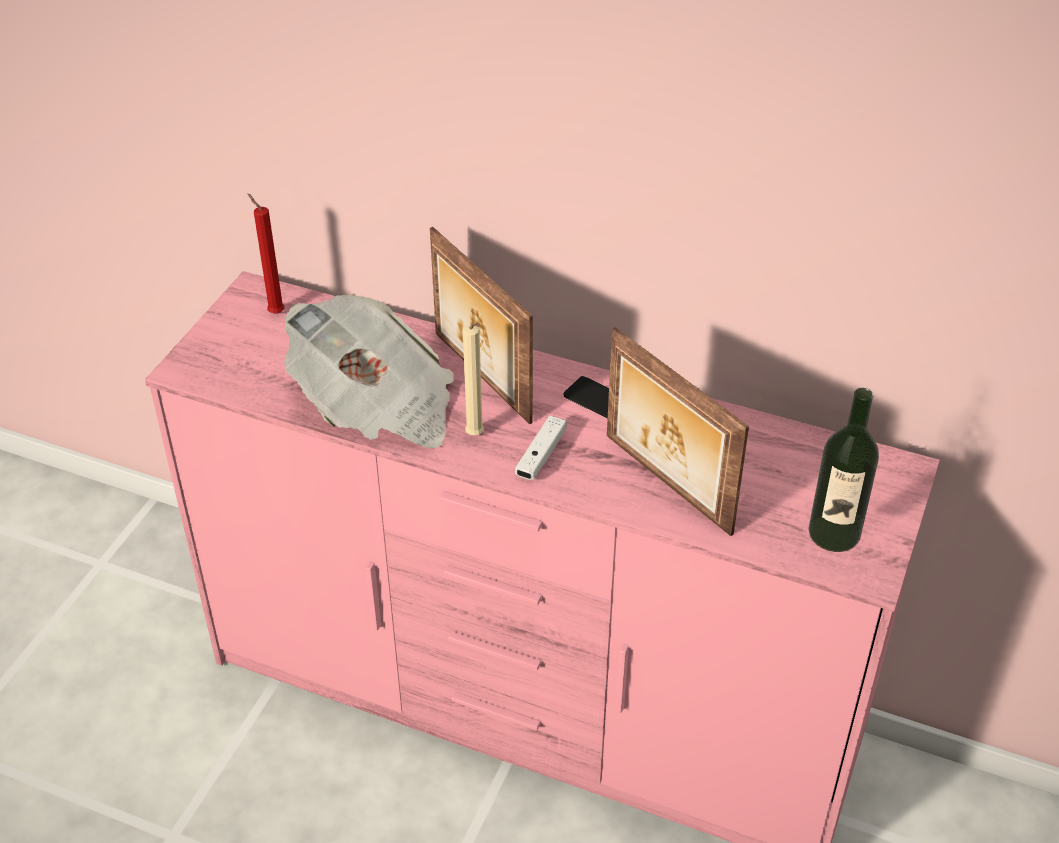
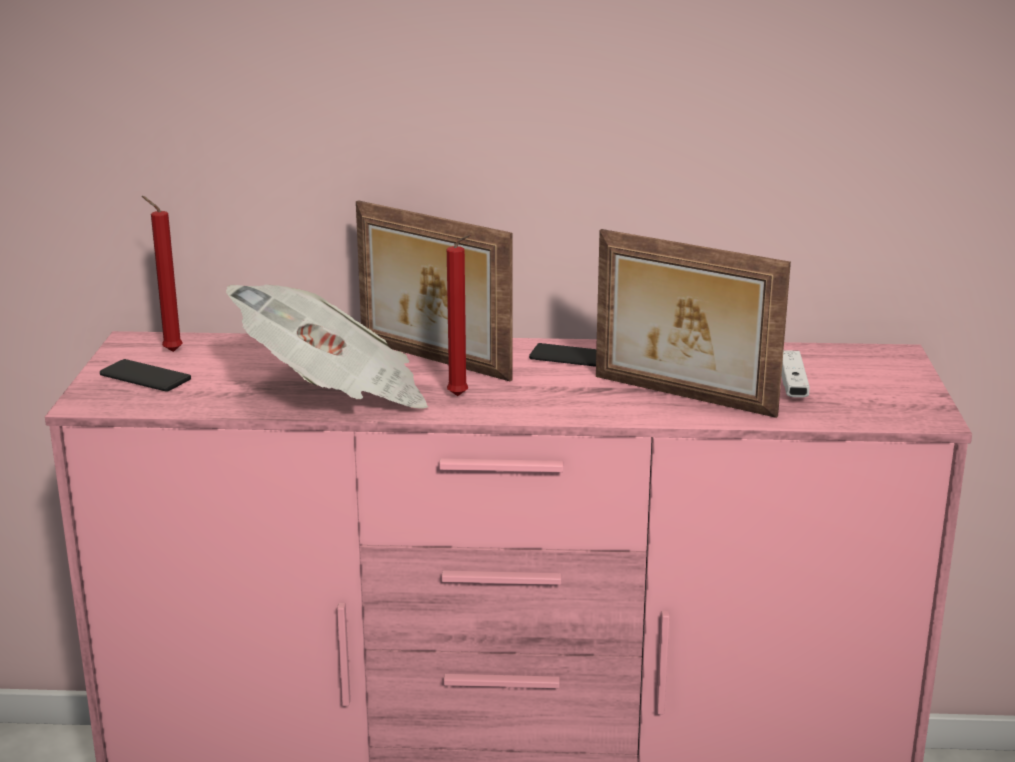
camera: 20 degrees left, 20 degrees down
beige candle [463,323,484,435] -> red candle [447,234,471,396]
white game controller [515,416,567,480] -> white game controller moved to [781,350,810,398]
bottle [809,388,879,552] -> none
none -> phone [100,359,191,392]

